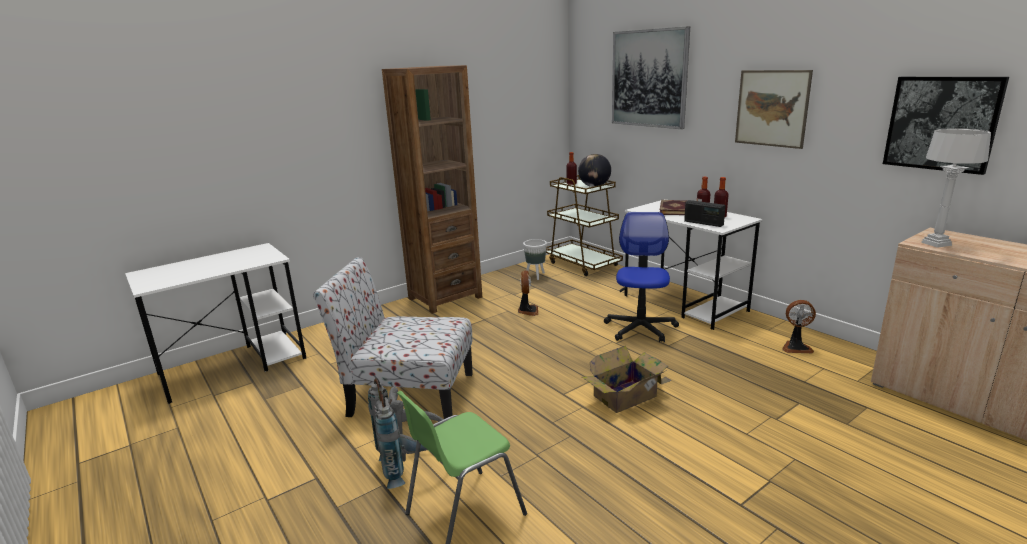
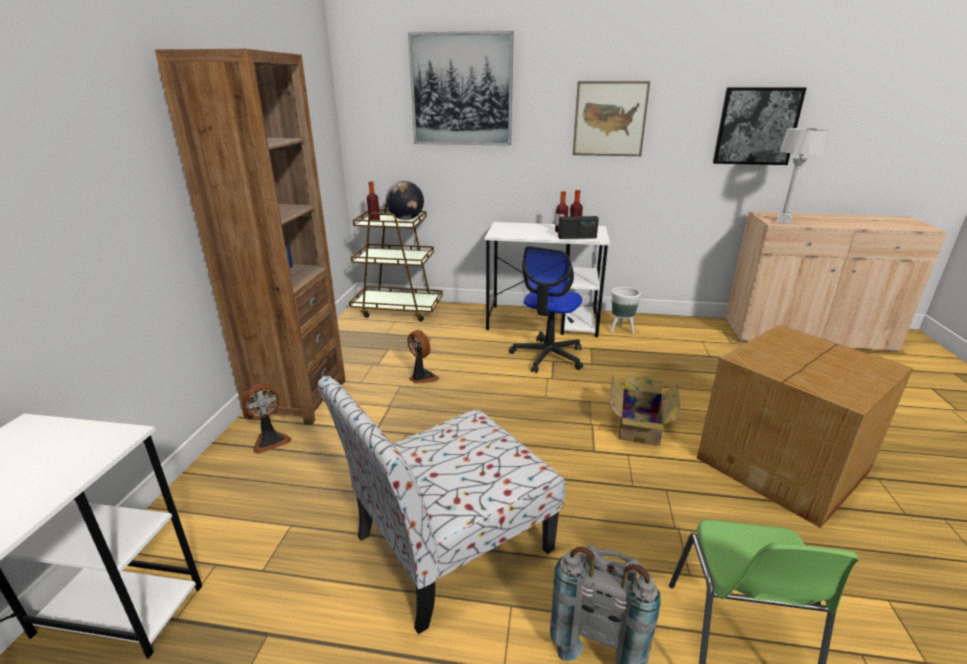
camera: 45 degrees left, 5 degrees up
white planter [523,239,547,280] -> white planter moved to [610,287,641,334]
office chair [604,212,679,343] -> office chair turned 120 degrees counterclockwise [509,246,583,373]
book [660,200,687,215] -> none
fan [783,300,816,353] -> fan moved to [242,384,291,454]
none -> cardboard box [697,325,913,528]

